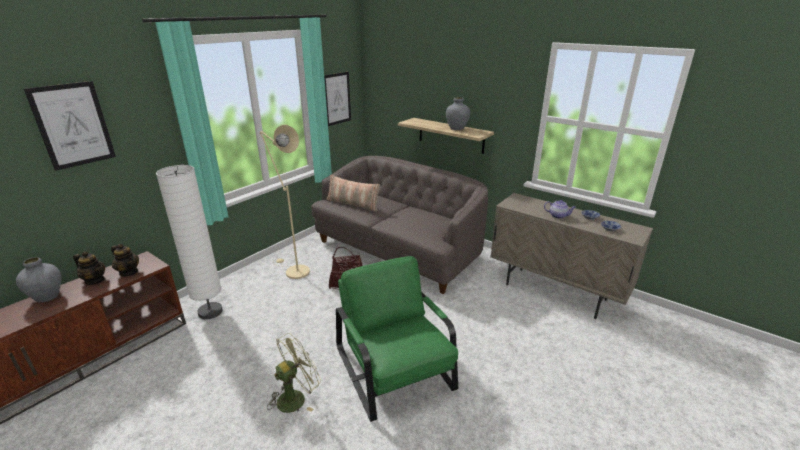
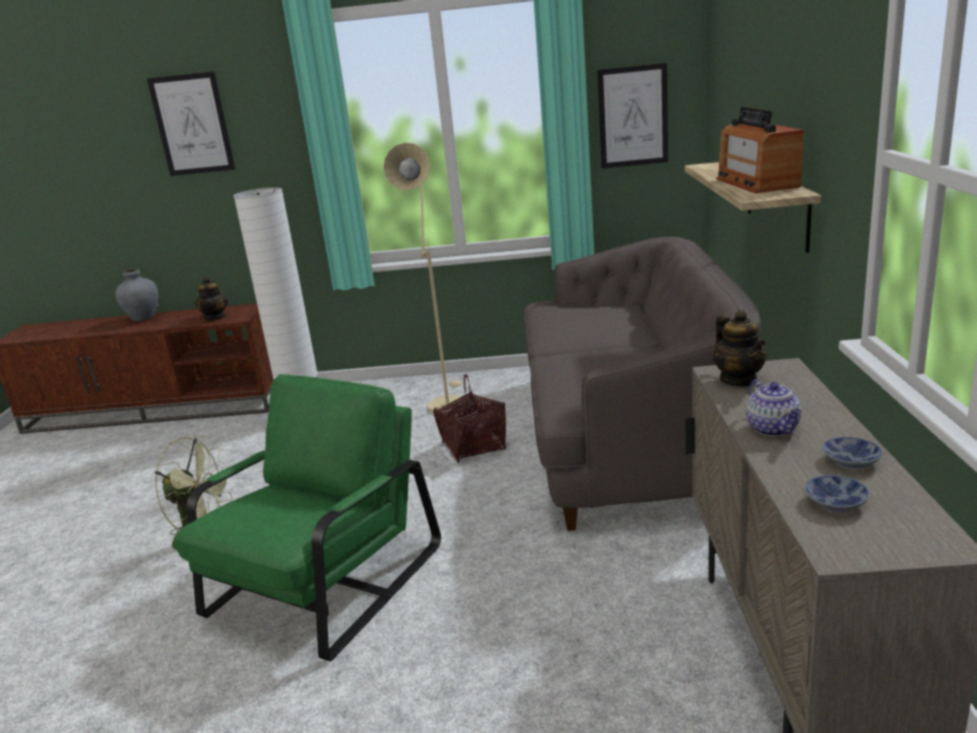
camera: 55 degrees right, 5 degrees down
teapot [73,251,106,285] -> teapot moved to [713,310,767,387]
pillow [326,174,380,212] -> none
grey vase [446,97,470,130] -> radio [716,107,804,193]

